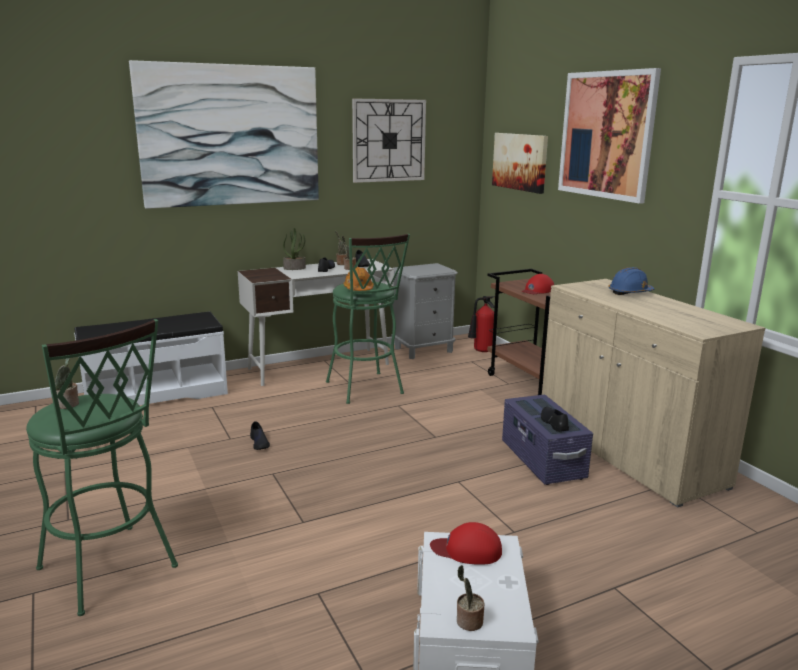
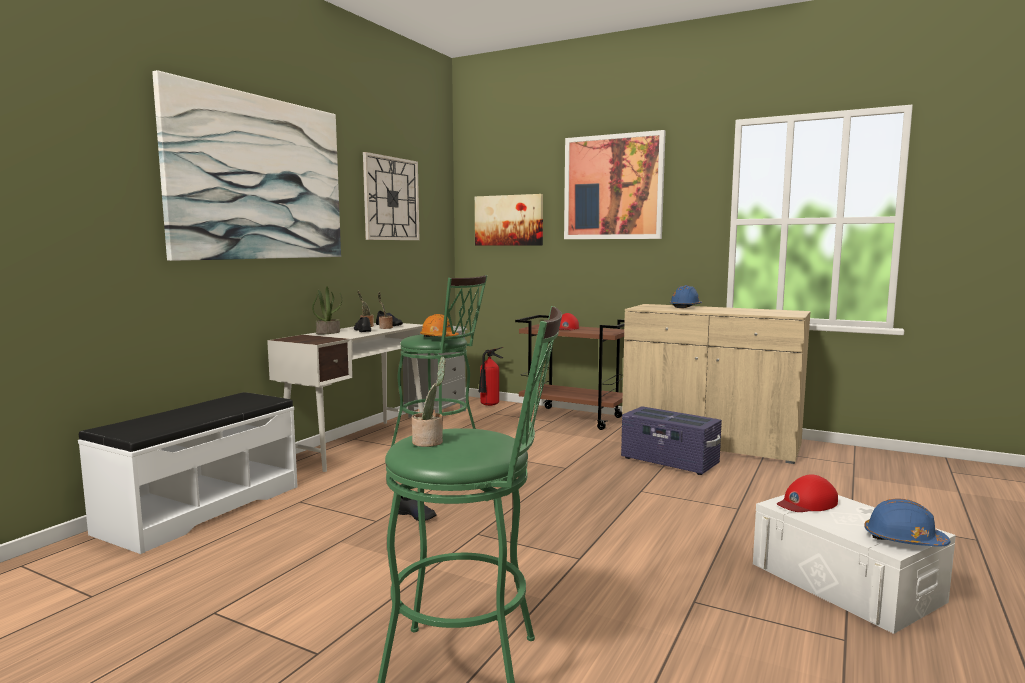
camera: 35 degrees left, 10 degrees down
potted plant [457,565,485,631] -> blue hard hat [864,499,951,547]
black shoe [541,407,569,432] -> none

